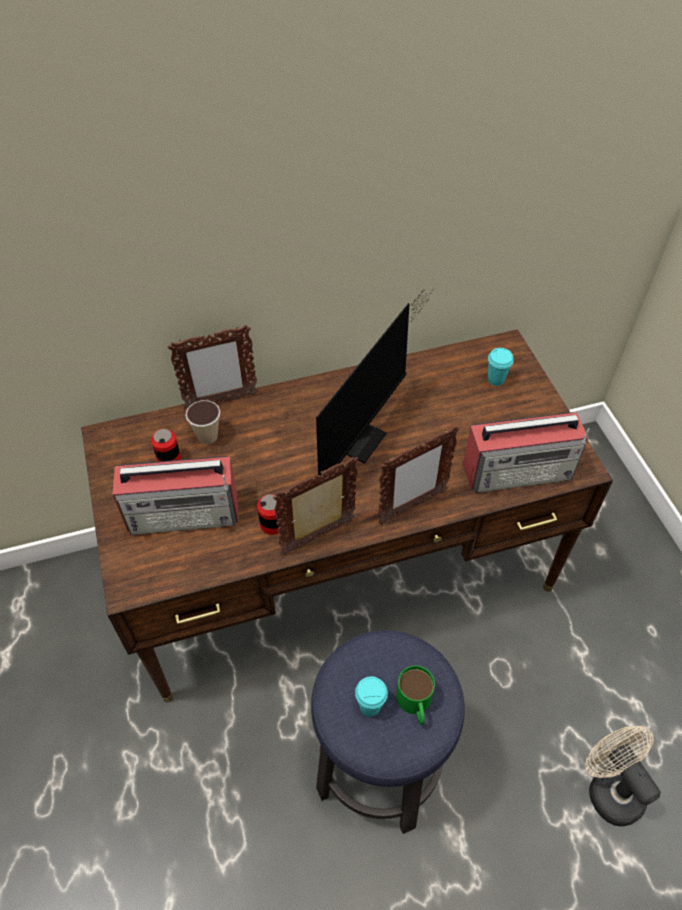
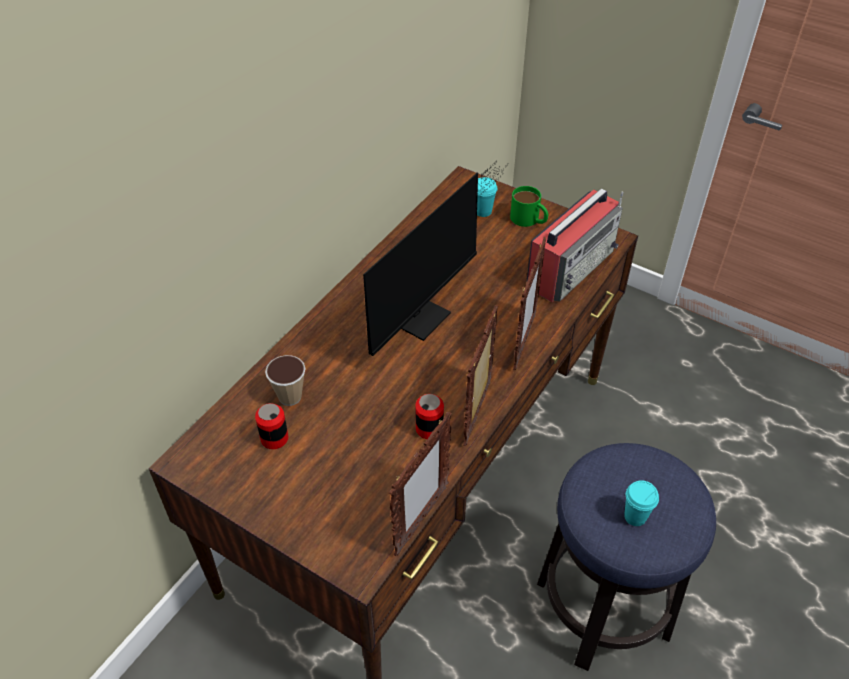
camera: 40 degrees left, 5 degrees down
radio [113,456,238,535] -> none
picture frame [168,325,258,409] -> picture frame moved to [389,412,452,556]
monitor [316,290,429,477] -> monitor turned 45 degrees clockwise [363,161,509,356]
green mug [396,666,435,725] -> green mug moved to [510,186,548,227]
beige fan [586,726,661,826] -> none

